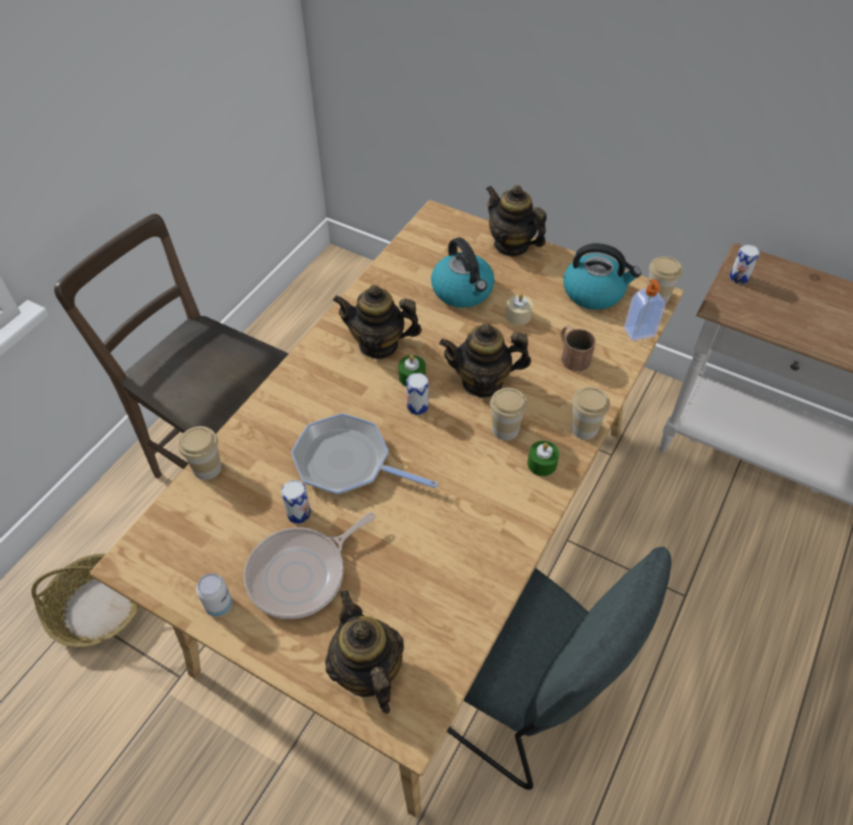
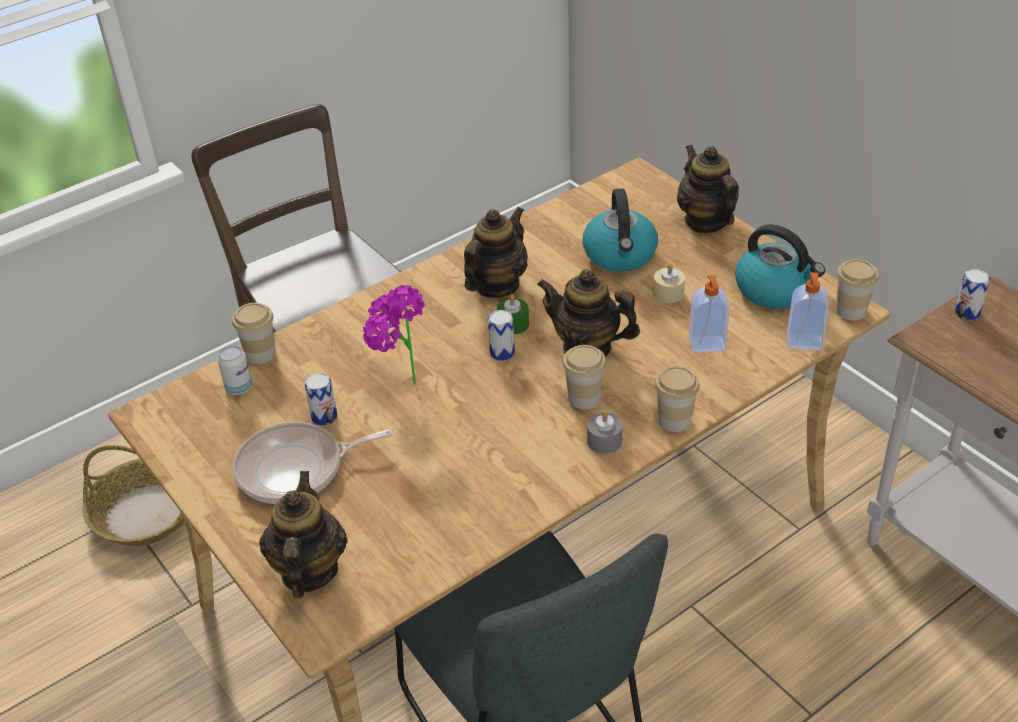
camera: 25 degrees right, 10 degrees down
can [196,573,233,617] -> can moved to [218,345,252,395]
frying pan [291,413,438,495] -> potted plant [363,285,425,384]
teapot [333,285,422,359] -> teapot turned 90 degrees clockwise [464,207,528,298]
green candle [527,441,559,476] -> grey candle [587,411,623,454]
brown mug [561,325,596,371] -> soap dispenser [689,275,729,353]

